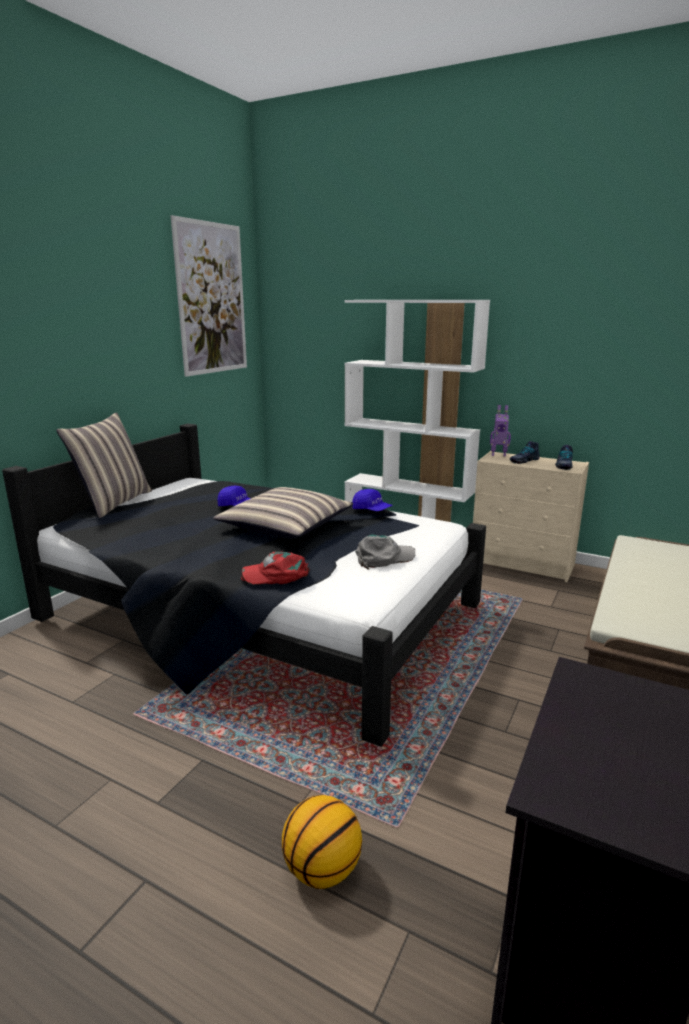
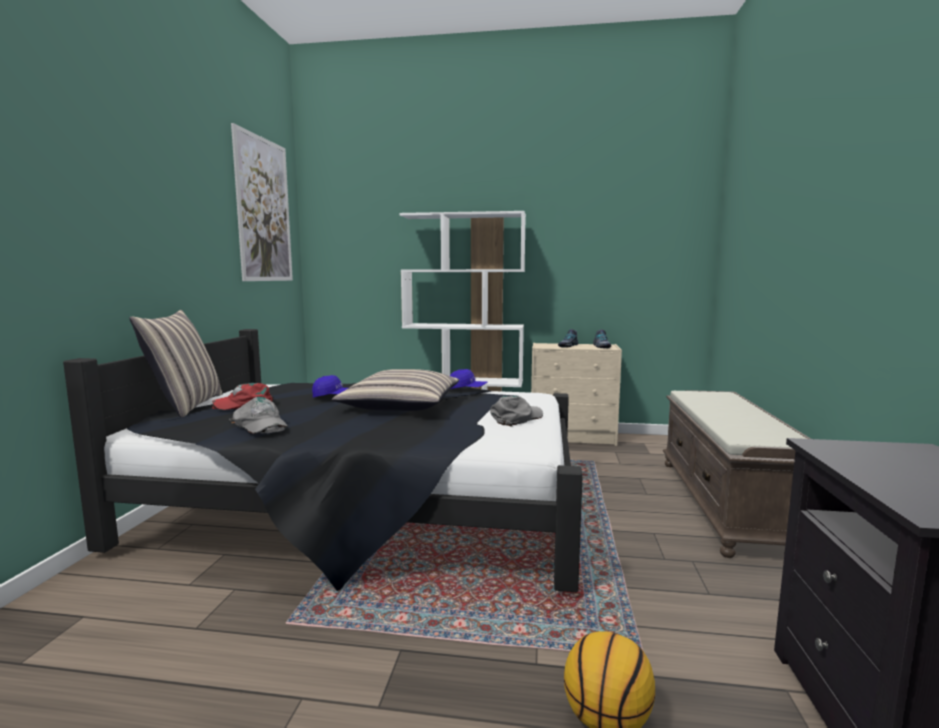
camera: 20 degrees left, 10 degrees down
red cap [241,551,309,585] -> red cap moved to [212,383,273,410]
toy robot [490,405,511,456] -> none
none -> grey cap [229,397,288,434]

